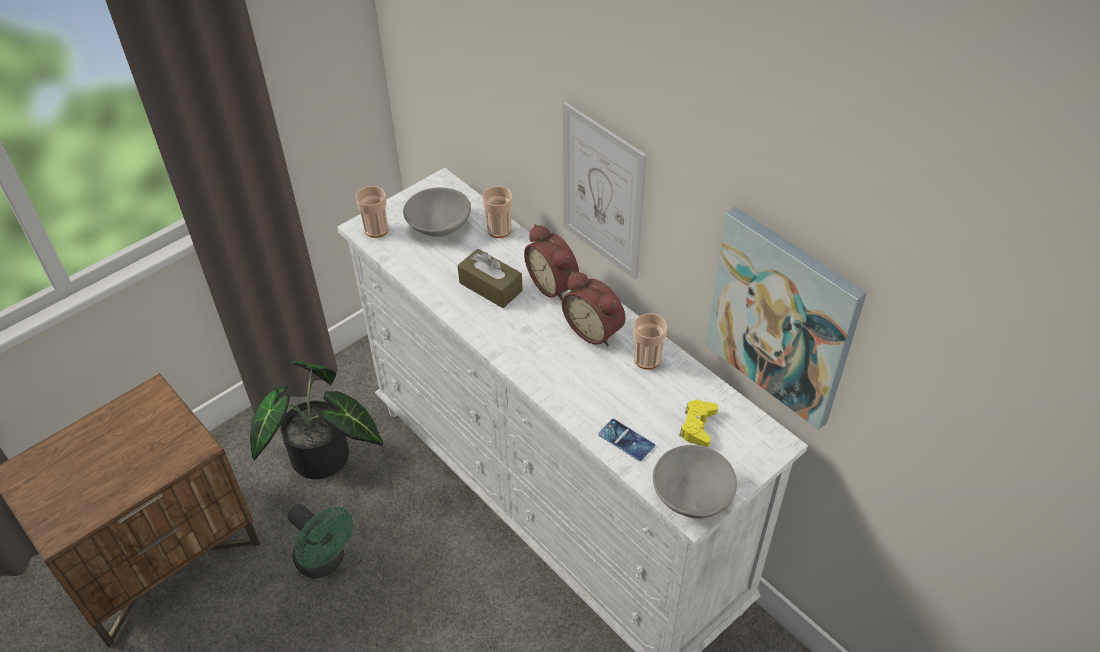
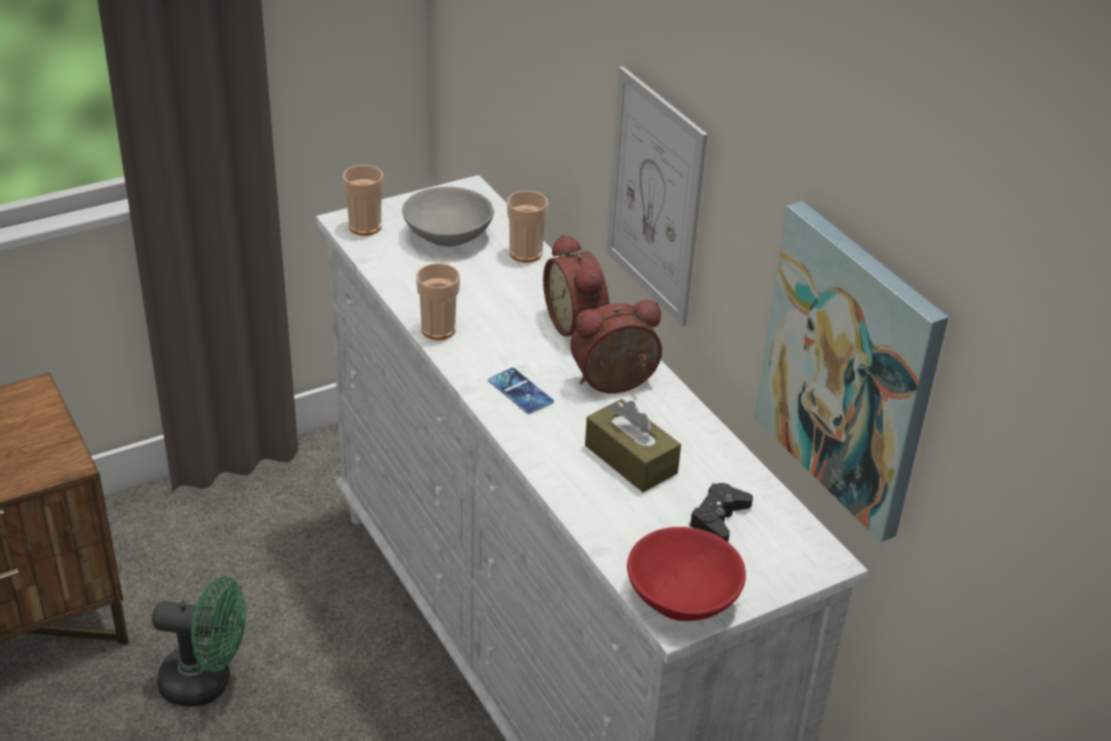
camera: 10 degrees right, 10 degrees down
potted plant [250,361,383,479] -> none
green fan [288,504,353,579] -> green fan turned 45 degrees counterclockwise [152,576,246,707]
brown tissue box [458,249,523,308] -> brown tissue box moved to [585,399,681,492]
alarm clock [562,271,626,347] -> alarm clock turned 105 degrees clockwise [570,300,662,394]
phone [598,419,655,461] -> phone moved to [488,368,554,414]
cup [633,314,667,370] -> cup moved to [416,263,460,340]
grey bowl [653,445,737,519] -> red bowl [627,527,746,621]
yellow game controller [679,400,718,447] -> black game controller [689,483,753,542]

